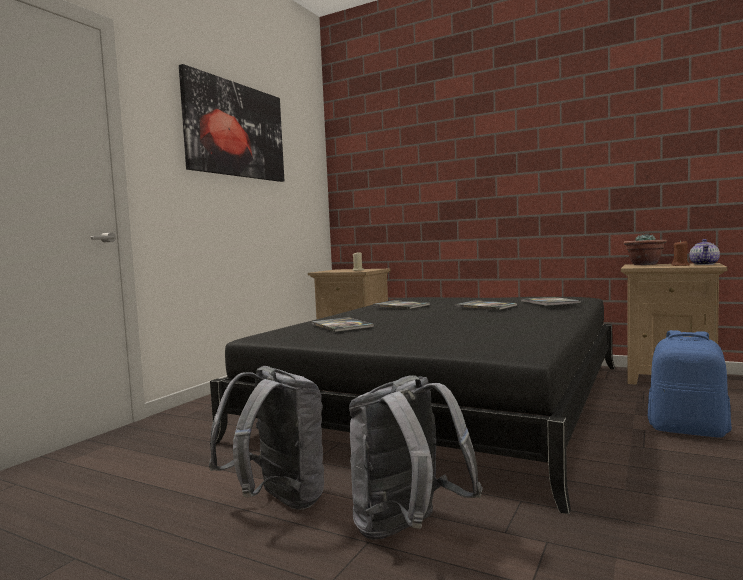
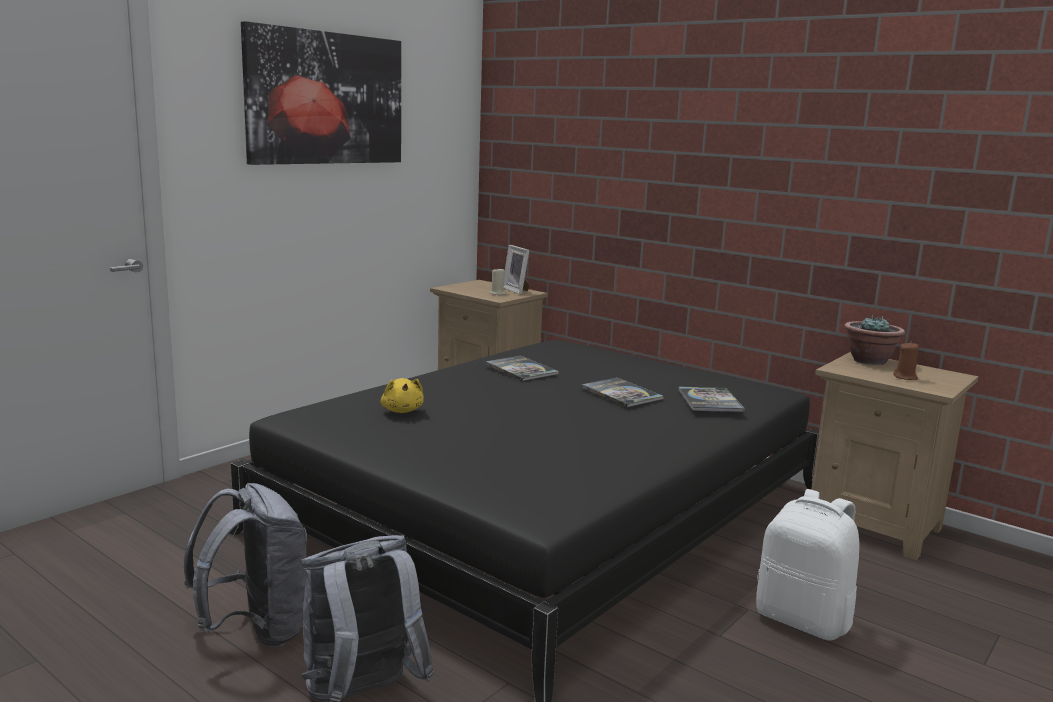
camera: 10 degrees right, 10 degrees up
book [311,317,374,332] -> yellow plush toy [381,378,424,413]
blue backpack [648,330,732,437] -> white backpack [756,489,860,641]
teapot [690,239,720,265] -> none
none -> picture frame [504,245,529,294]

